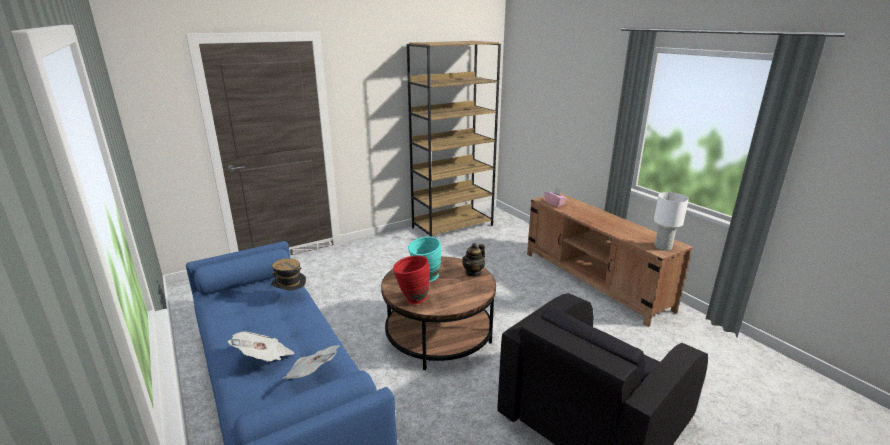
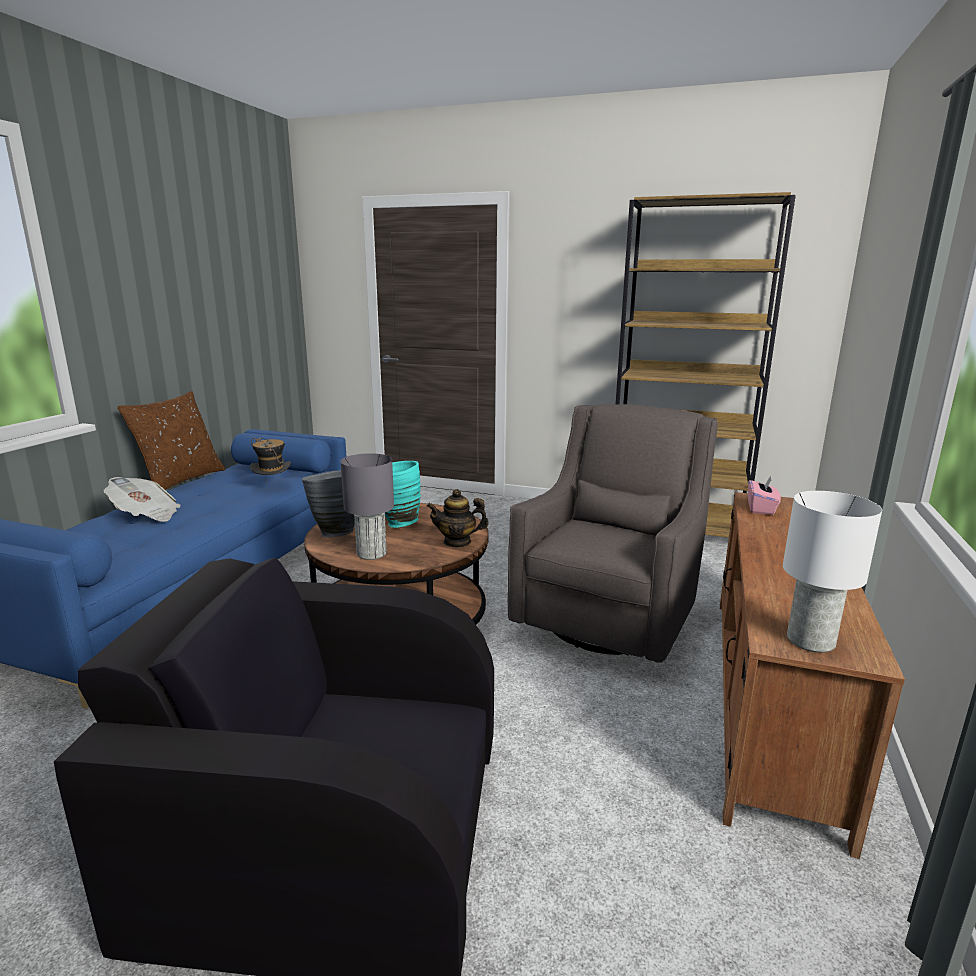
camera: 50 degrees right, 5 degrees down
newspaper [282,345,340,379] -> none
red vase [393,255,430,305] -> grey vase [302,470,355,537]
none -> brown pillow [118,391,225,490]
none -> grey table lamp [340,453,394,560]
none -> grey armchair [508,404,718,663]

